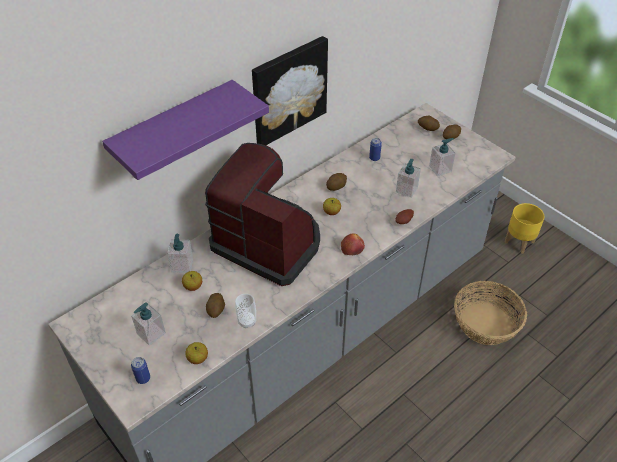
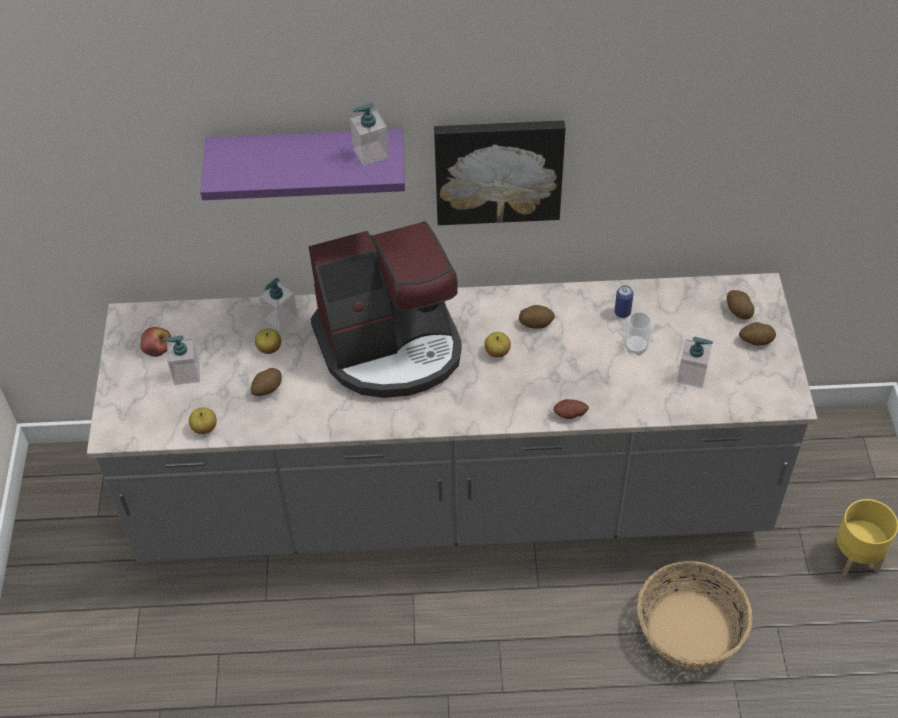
camera: 40 degrees right, 5 degrees up
can [131,357,150,384] -> none
coffee machine [205,143,320,286] -> coffee machine turned 90 degrees clockwise [308,221,462,398]
cup [235,294,256,328] -> cup moved to [625,312,652,355]
apple [341,233,365,255] -> apple moved to [141,327,171,357]
soap dispenser [396,159,421,198] -> soap dispenser moved to [350,103,389,166]

